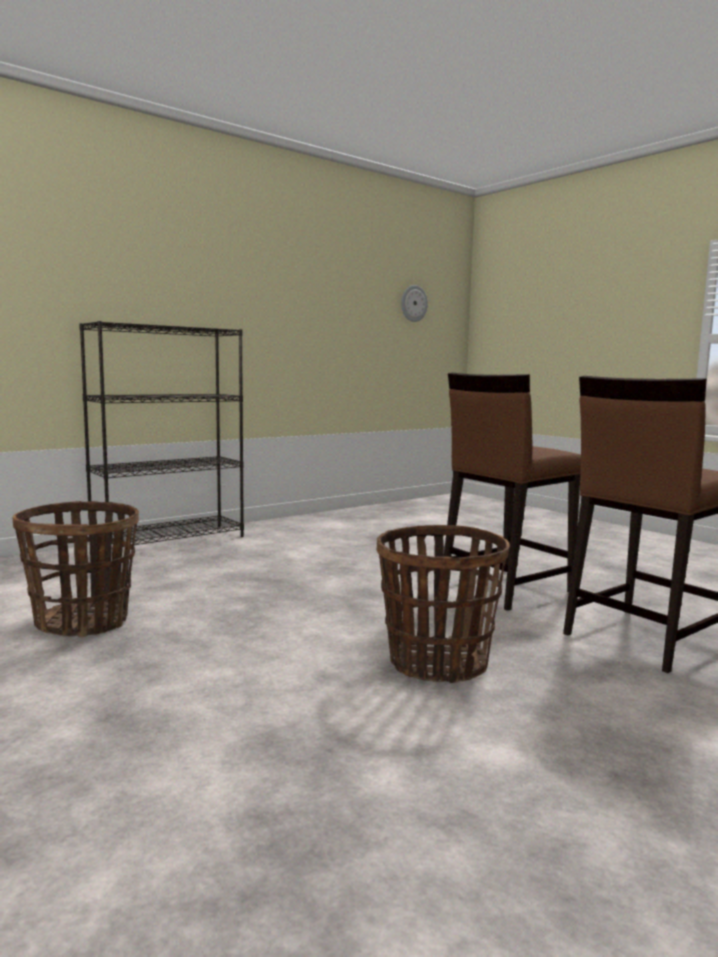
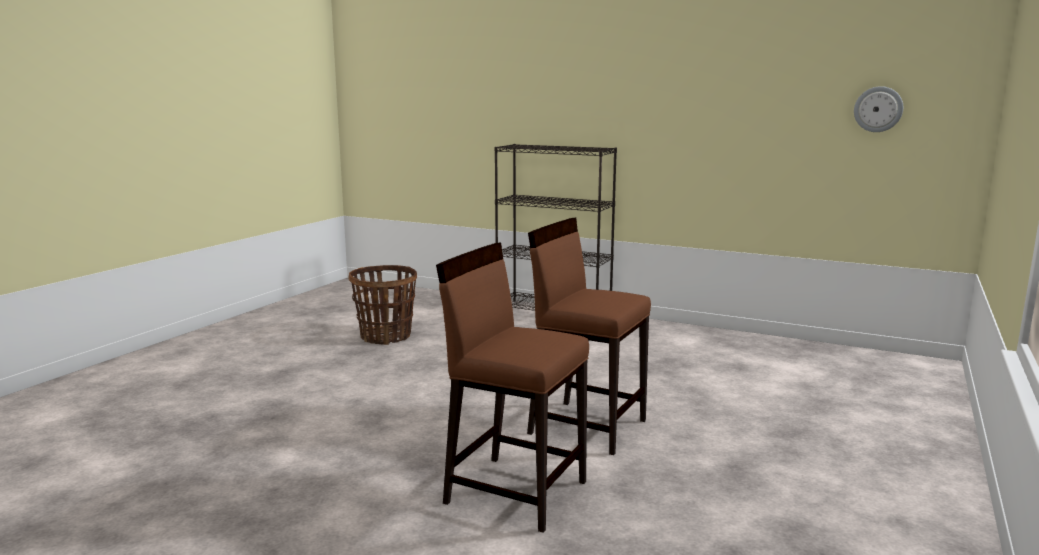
camera: 65 degrees right, 5 degrees up
basket [377,525,510,683] -> none

